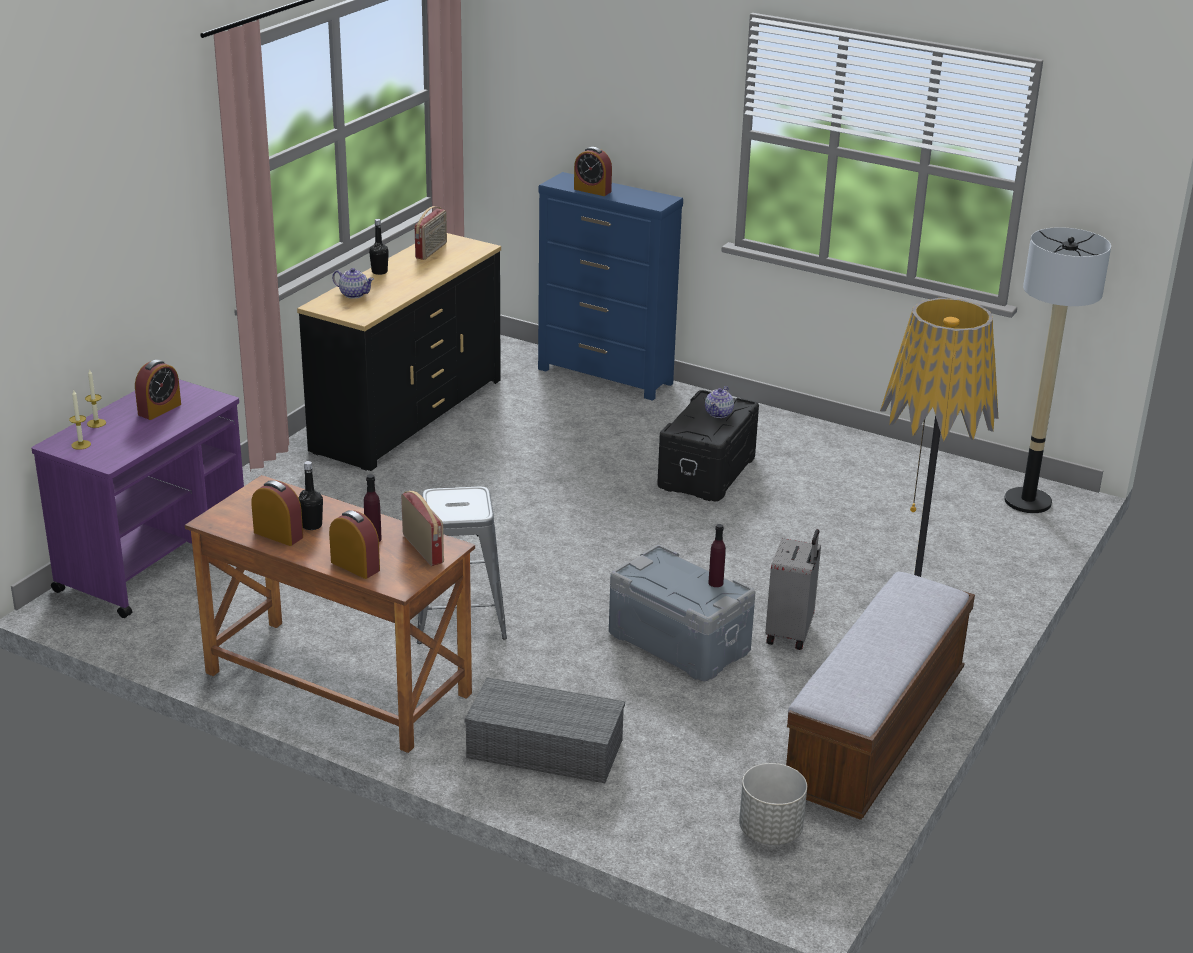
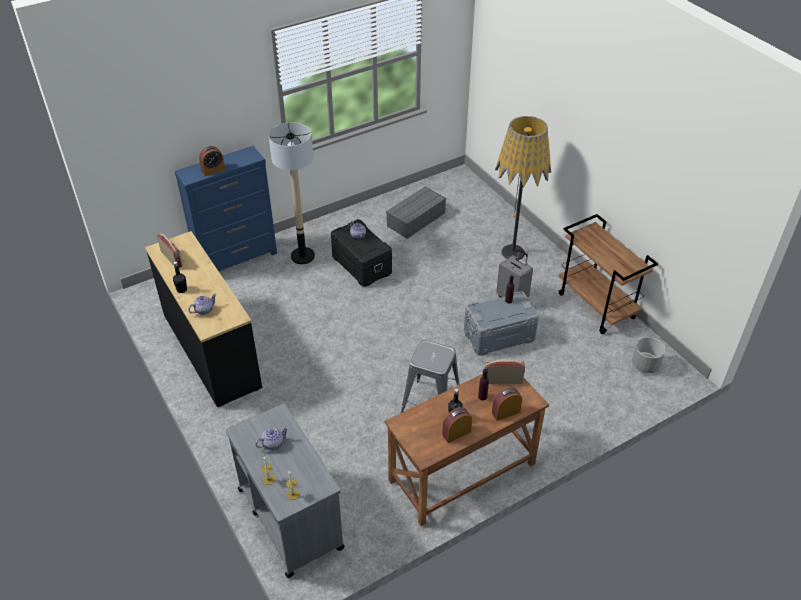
camera: 60 degrees left, 15 degrees up
purple cart [31,379,244,618] -> grey cart [226,403,345,578]
alarm clock [135,360,181,420] -> teapot [255,427,288,450]
grey storage box [464,677,625,783] -> grey storage box moved to [386,186,446,239]
bench [786,572,975,820] -> brown cart [558,214,658,334]
floor lamp [1004,227,1111,513] -> floor lamp moved to [269,122,315,264]

